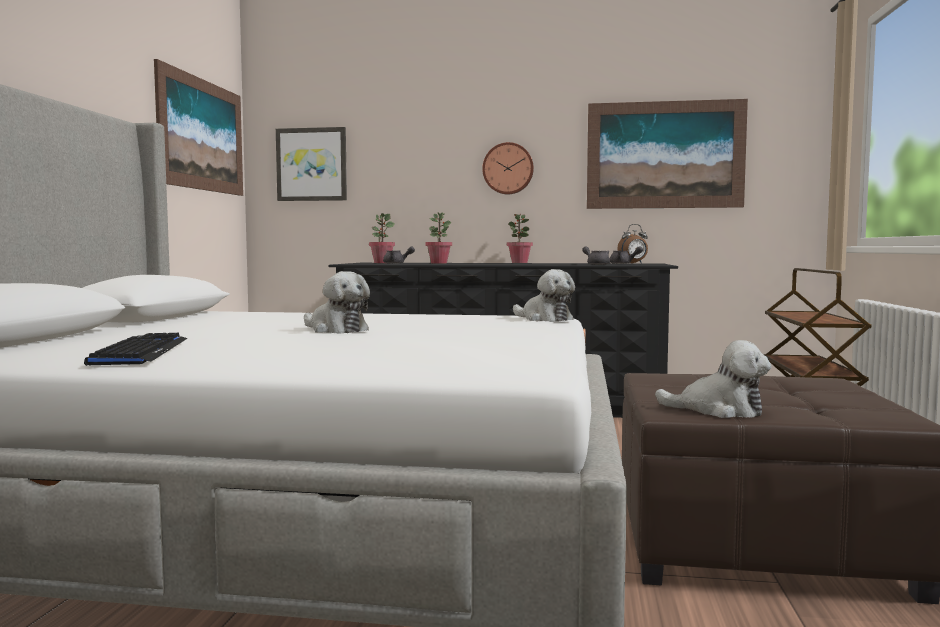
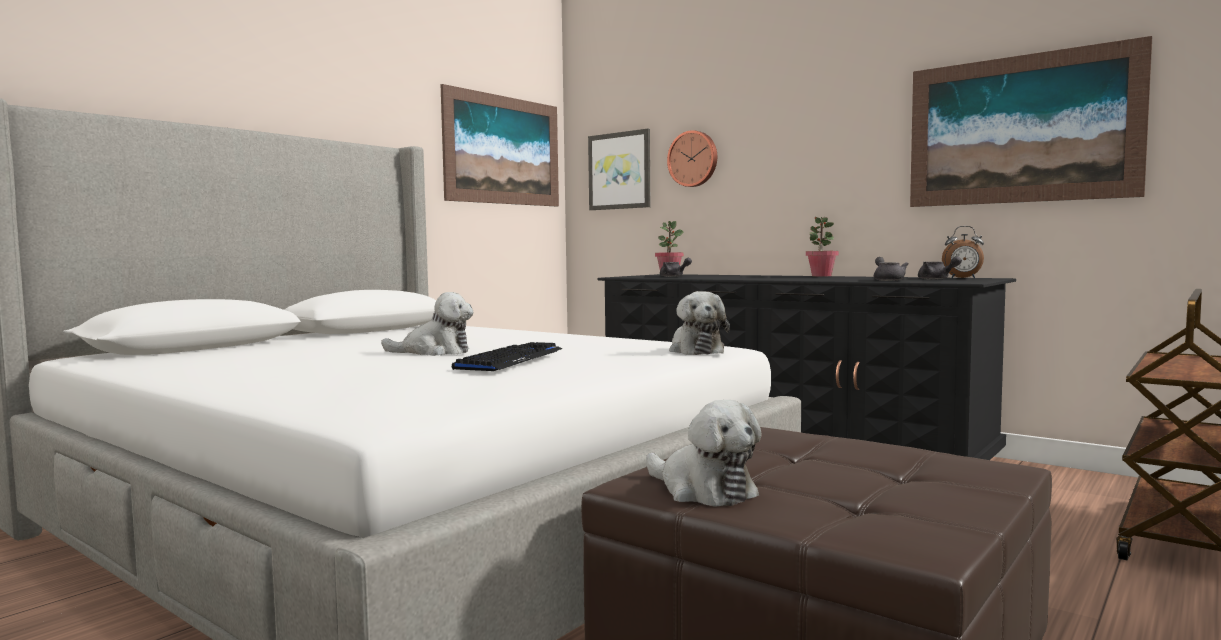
camera: 30 degrees right, 0 degrees up
keyboard [84,333,188,366] -> keyboard moved to [452,342,563,371]
plush toy [304,271,370,334] -> plush toy turned 75 degrees counterclockwise [381,292,473,356]
potted plant [426,213,452,264] -> none
wall clock [482,142,534,195] -> wall clock moved to [667,130,717,187]

